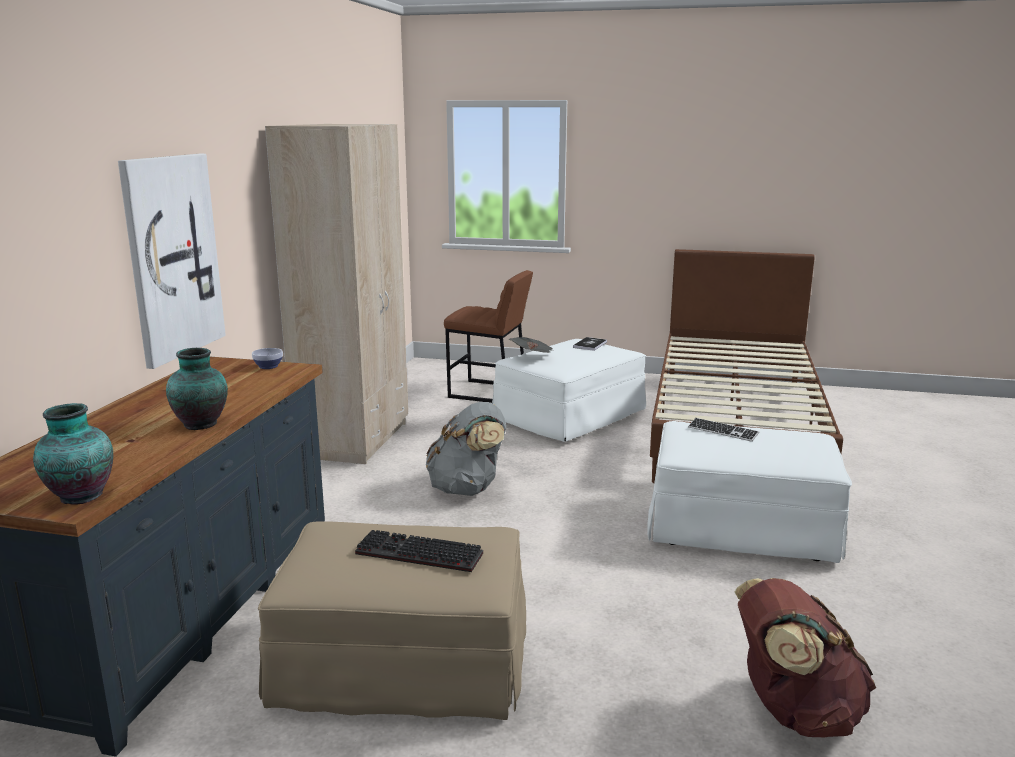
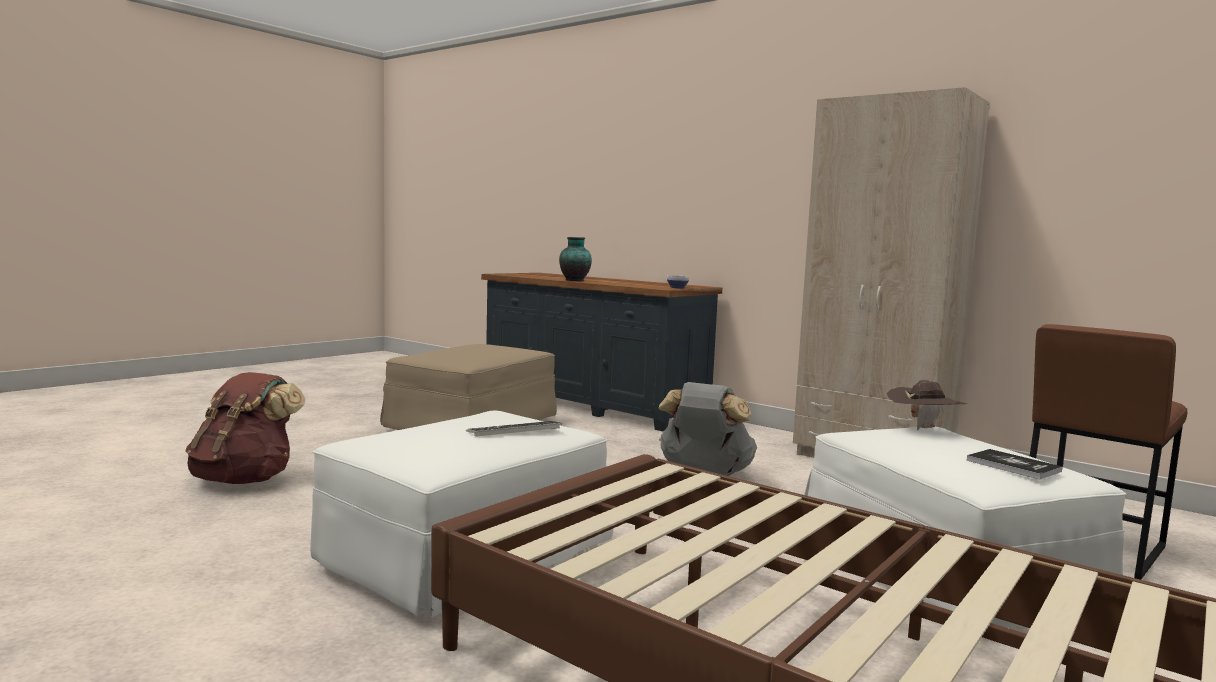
camera: 115 degrees right, 10 degrees down
vase [33,403,113,505] -> none
picture [118,154,226,369] -> none
keyboard [355,530,483,572] -> none
newspaper [509,337,553,353] -> brown hat [887,380,967,430]

